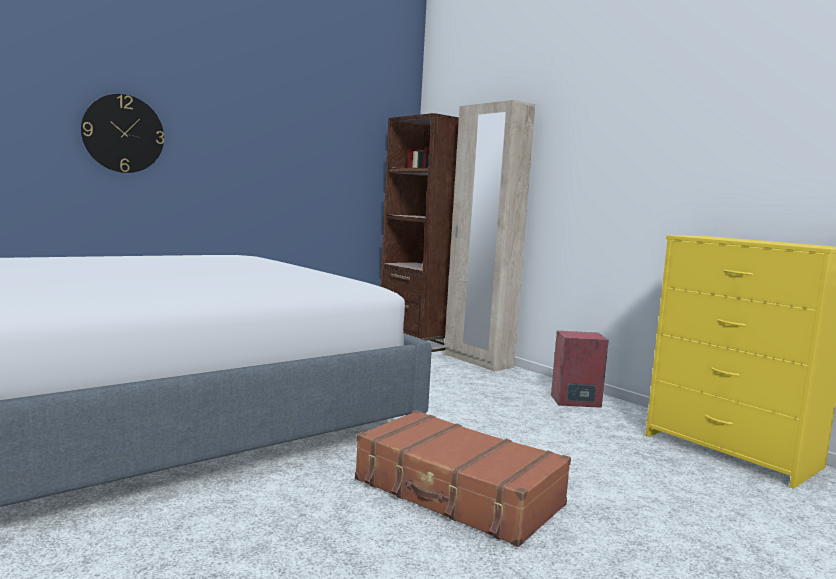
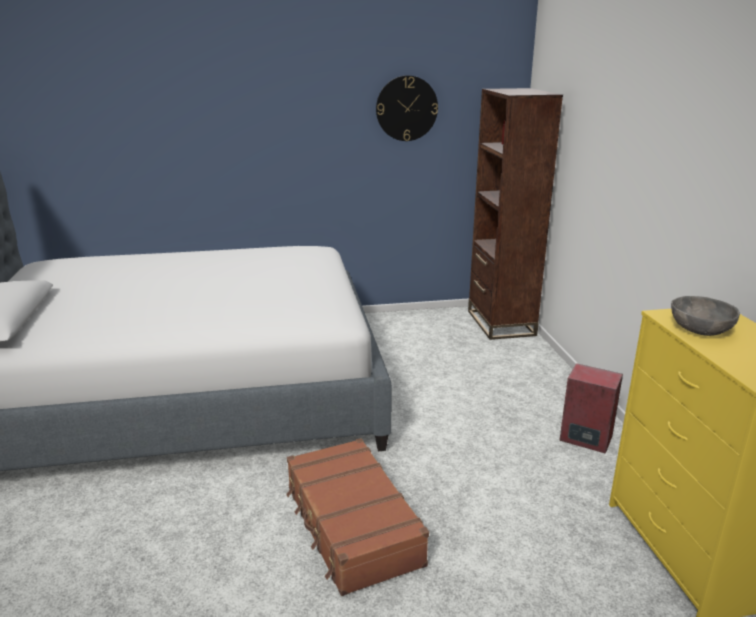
camera: 30 degrees right, 15 degrees up
wall clock [81,94,164,173] -> wall clock moved to [376,75,438,141]
beige wardrobe [444,100,535,372] -> none
none -> grey bowl [671,296,740,336]

